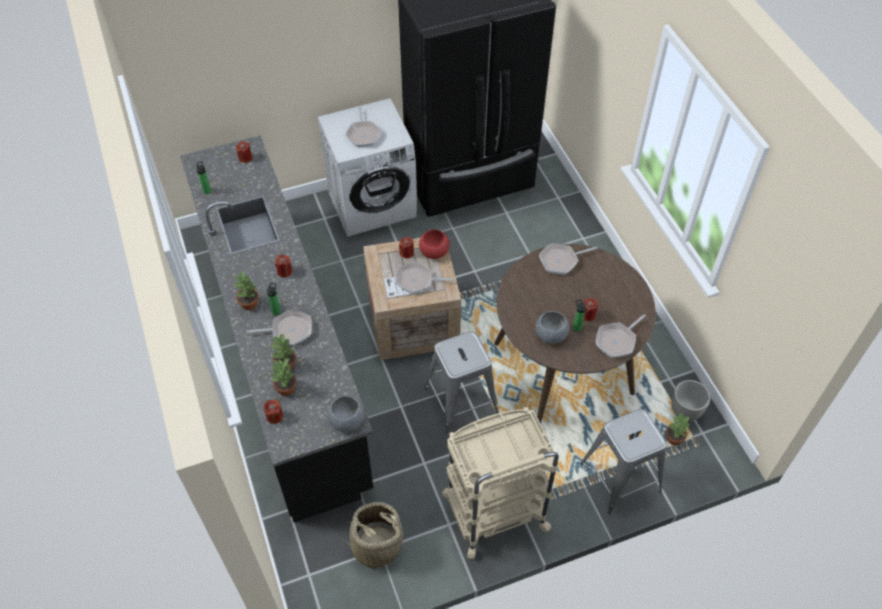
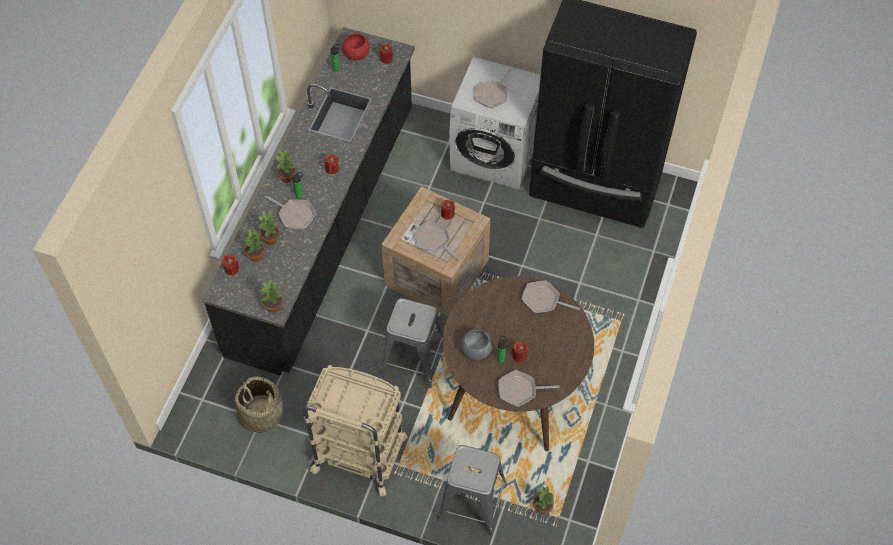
camera: 40 degrees right, 5 degrees up
grey bowl [328,395,364,432] -> potted plant [260,279,283,313]
red bowl [419,230,450,259] -> red bowl moved to [342,34,370,60]
grey planter [671,380,710,421] -> none

